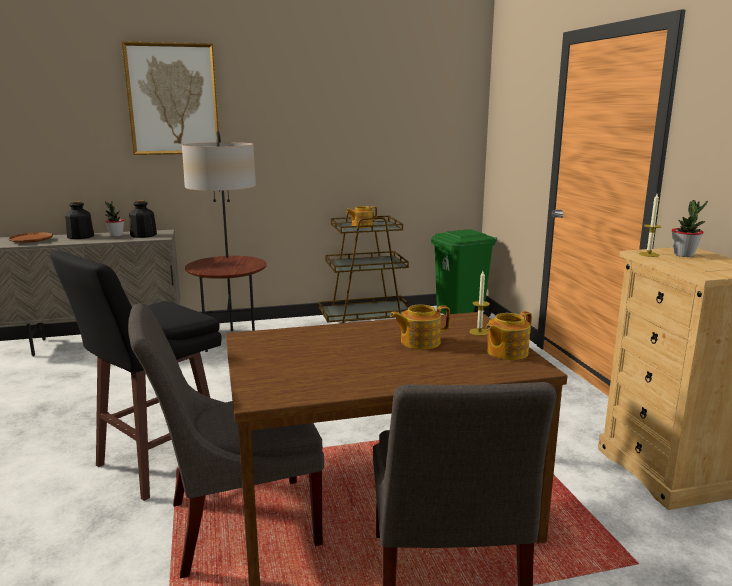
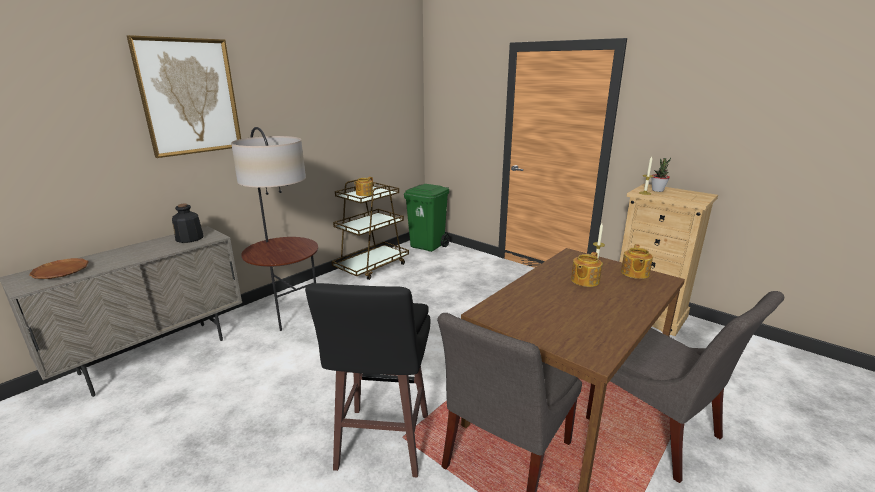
camera: 35 degrees left, 5 degrees up
bottle [65,201,94,239] -> none
potted plant [105,201,124,237] -> none

